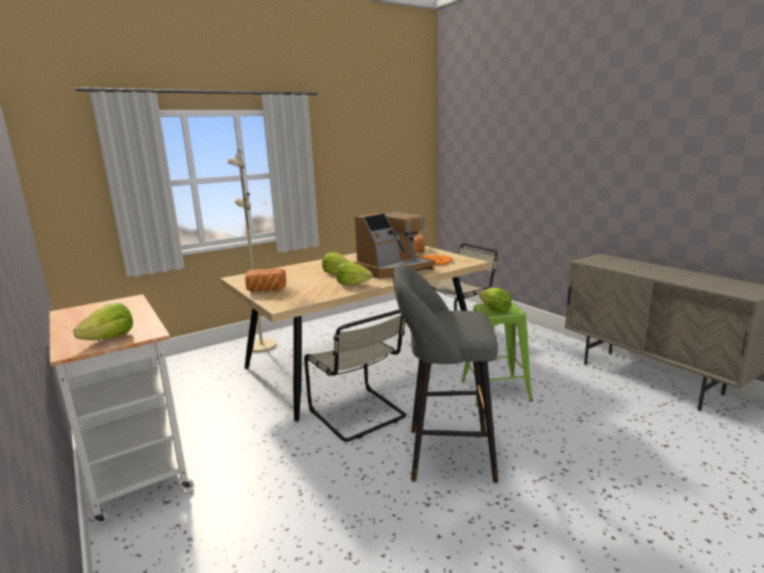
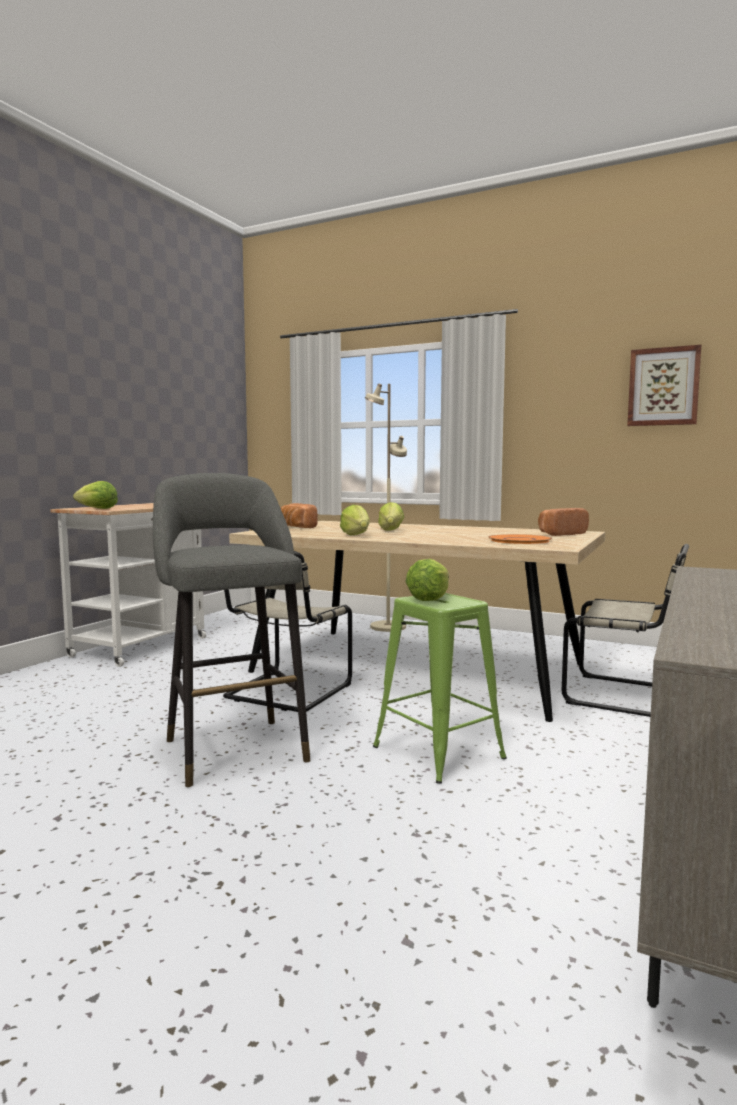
camera: 60 degrees right, 10 degrees down
coffee machine [354,212,435,278] -> none
none -> picture [627,345,701,426]

